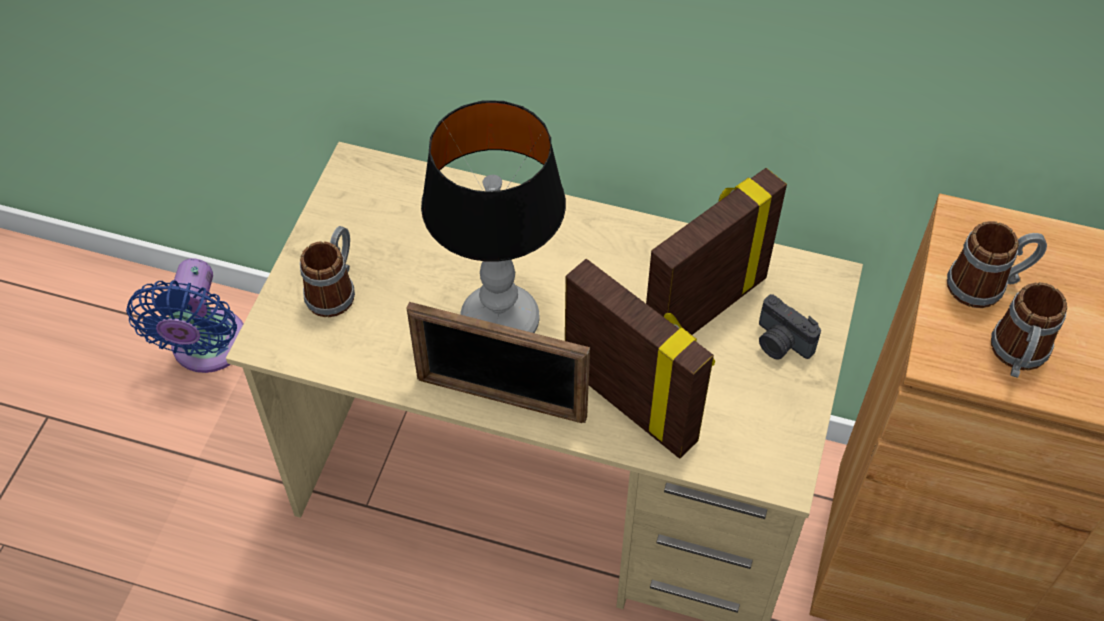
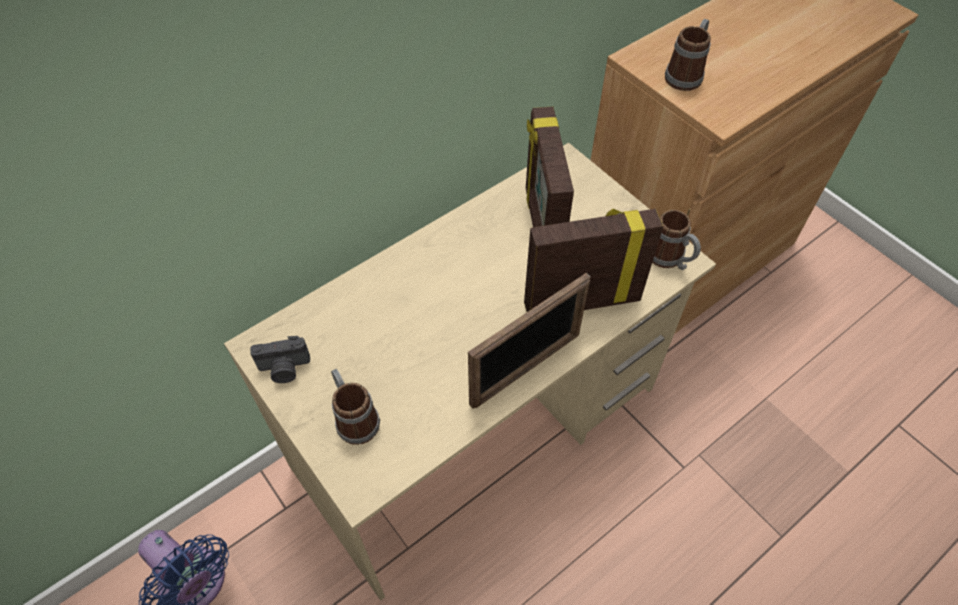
camera: 55 degrees left, 0 degrees up
table lamp [421,101,566,333] -> none
camera [759,294,821,360] -> camera moved to [250,336,310,383]
mug [991,282,1067,378] -> mug moved to [652,210,701,270]

